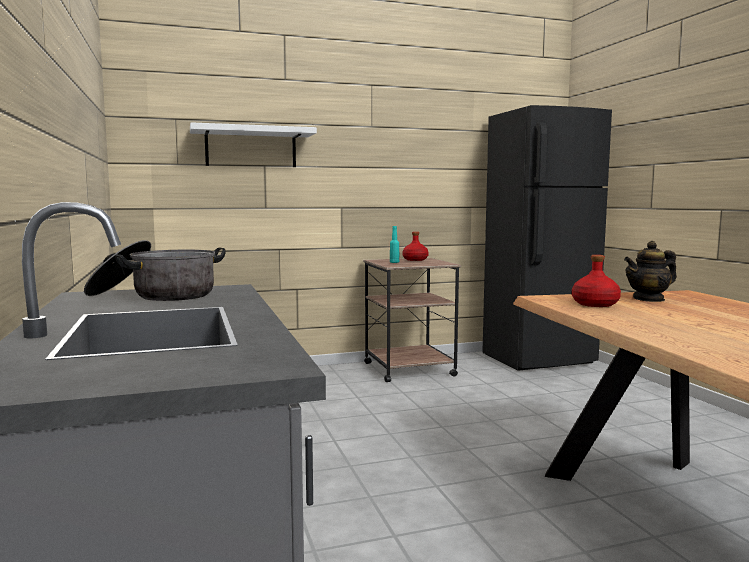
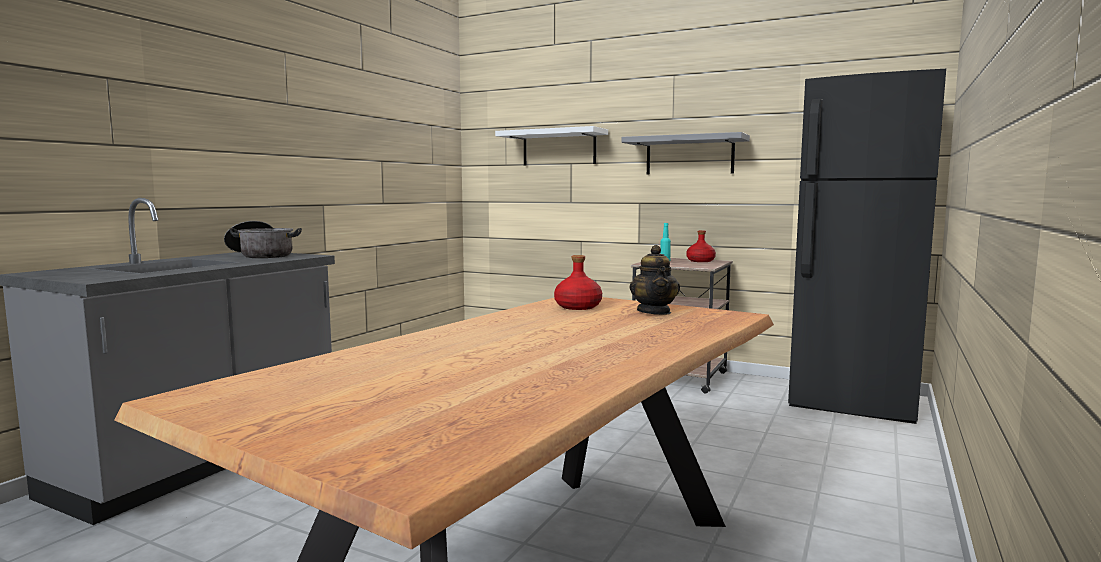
camera: 45 degrees right, 0 degrees up
teapot [624,241,677,302] -> teapot turned 120 degrees counterclockwise [629,245,680,315]
none -> grey shelf [622,132,750,175]

